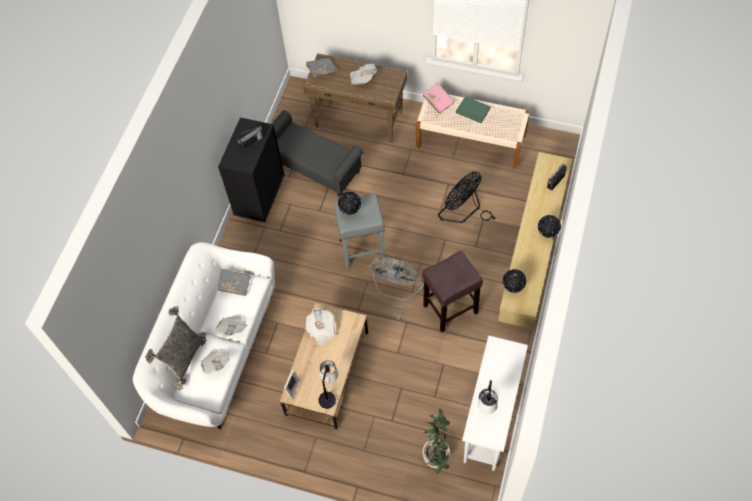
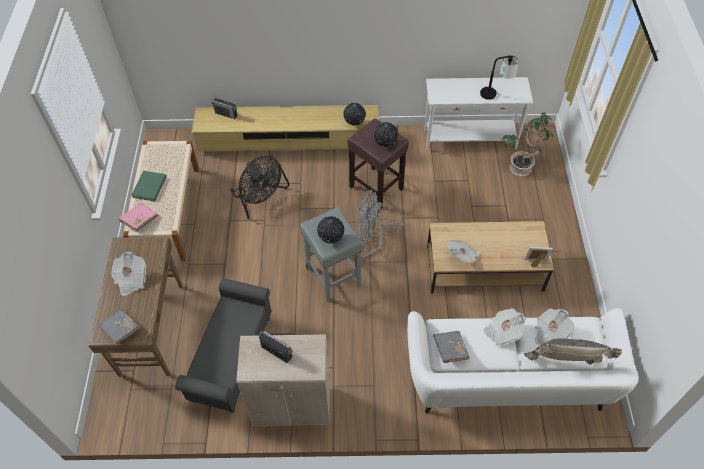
camera: 110 degrees left, 5 degrees down
black cabinet [218,117,284,222] -> beige cabinet [236,335,330,426]
table lamp [318,360,338,409] -> none
black fan [438,171,496,223] -> black fan turned 75 degrees counterclockwise [230,156,289,219]
globe [538,215,561,238] -> globe moved to [374,122,398,147]

